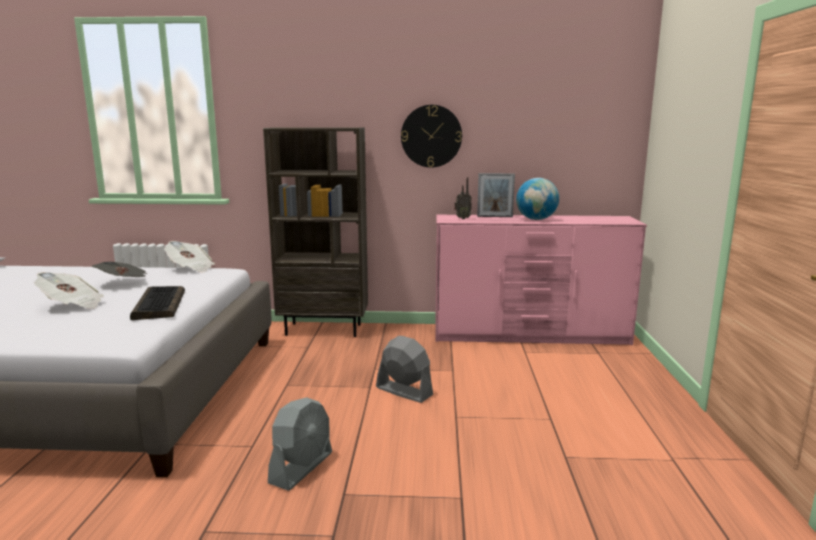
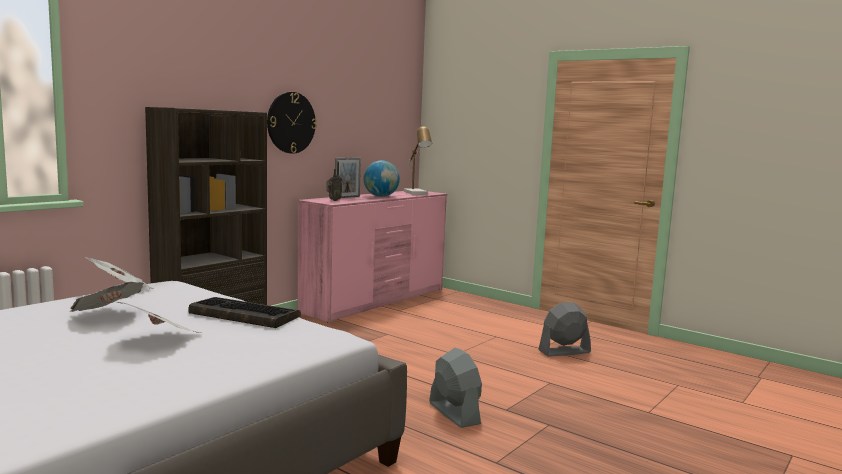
camera: 55 degrees left, 5 degrees down
grey fan [376,336,433,403] -> grey fan moved to [538,302,591,357]
none -> table lamp [404,125,432,195]

